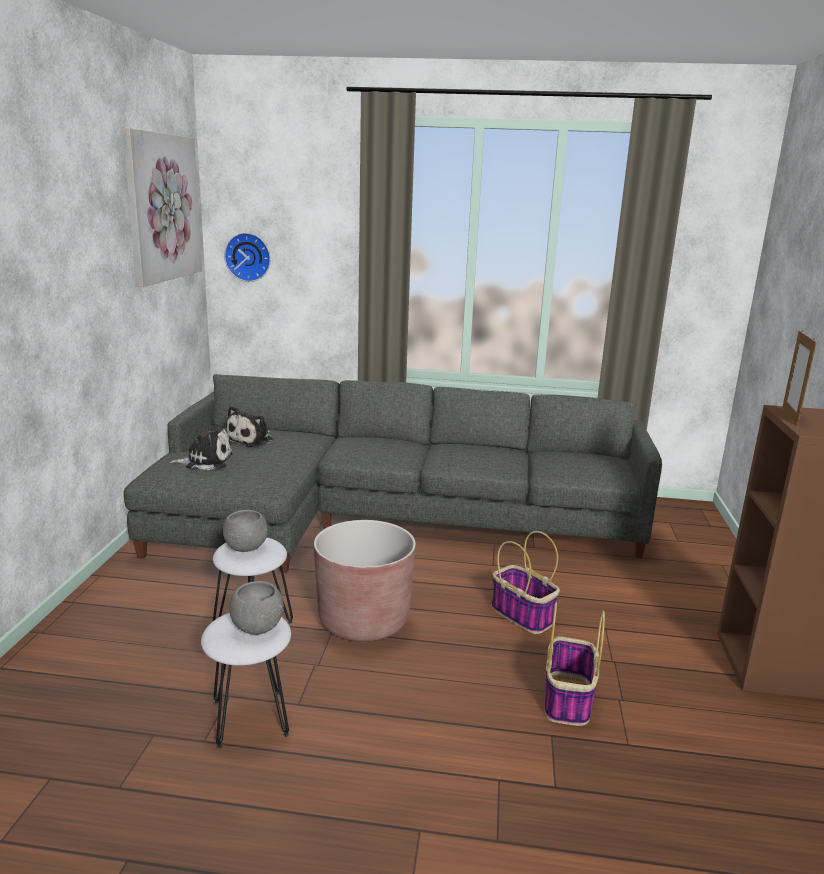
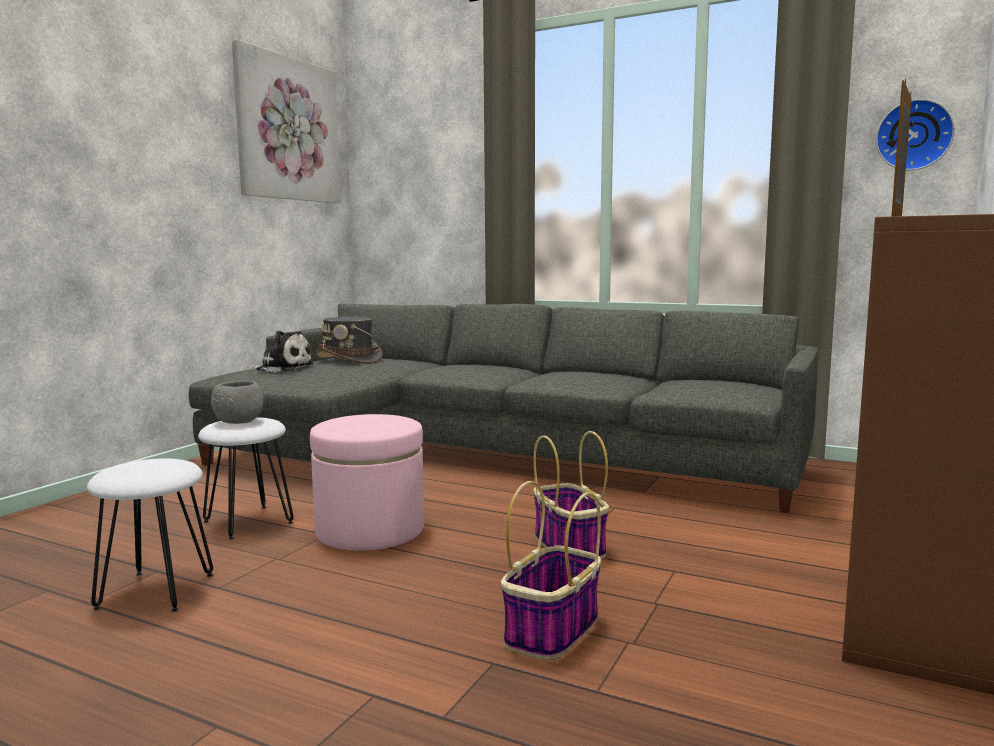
camera: 20 degrees right, 10 degrees down
wall clock [224,233,271,282] -> wall clock moved to [876,99,955,170]
plush toy [227,406,274,447] -> grey hat [315,317,383,364]
grey bowl [229,581,284,635] -> none
brown planter [314,520,416,642] -> pink ottoman [310,414,424,550]

